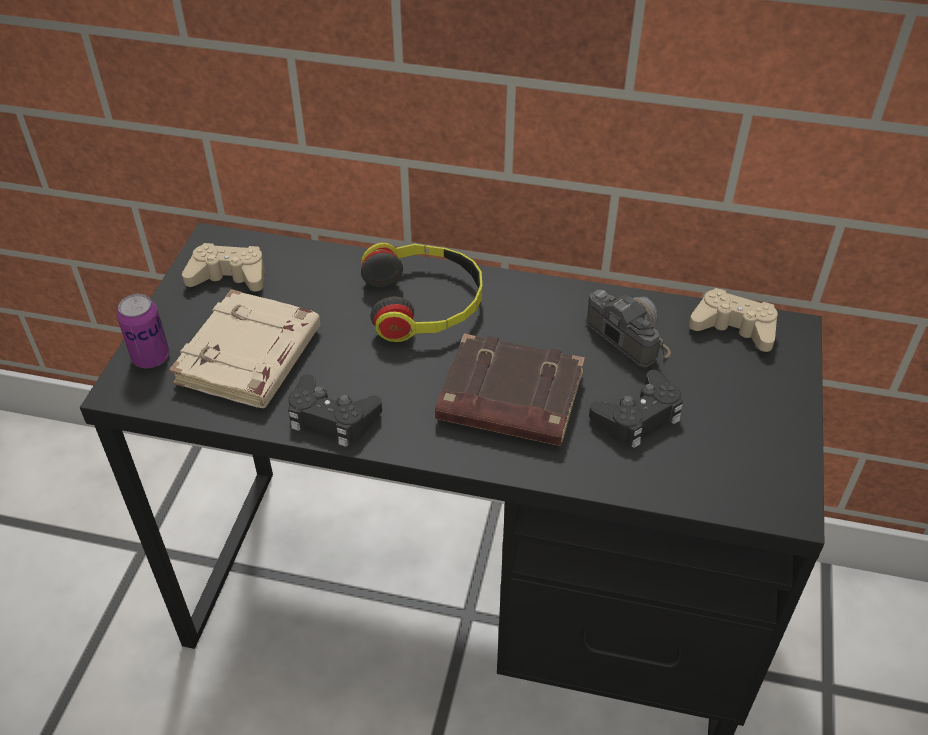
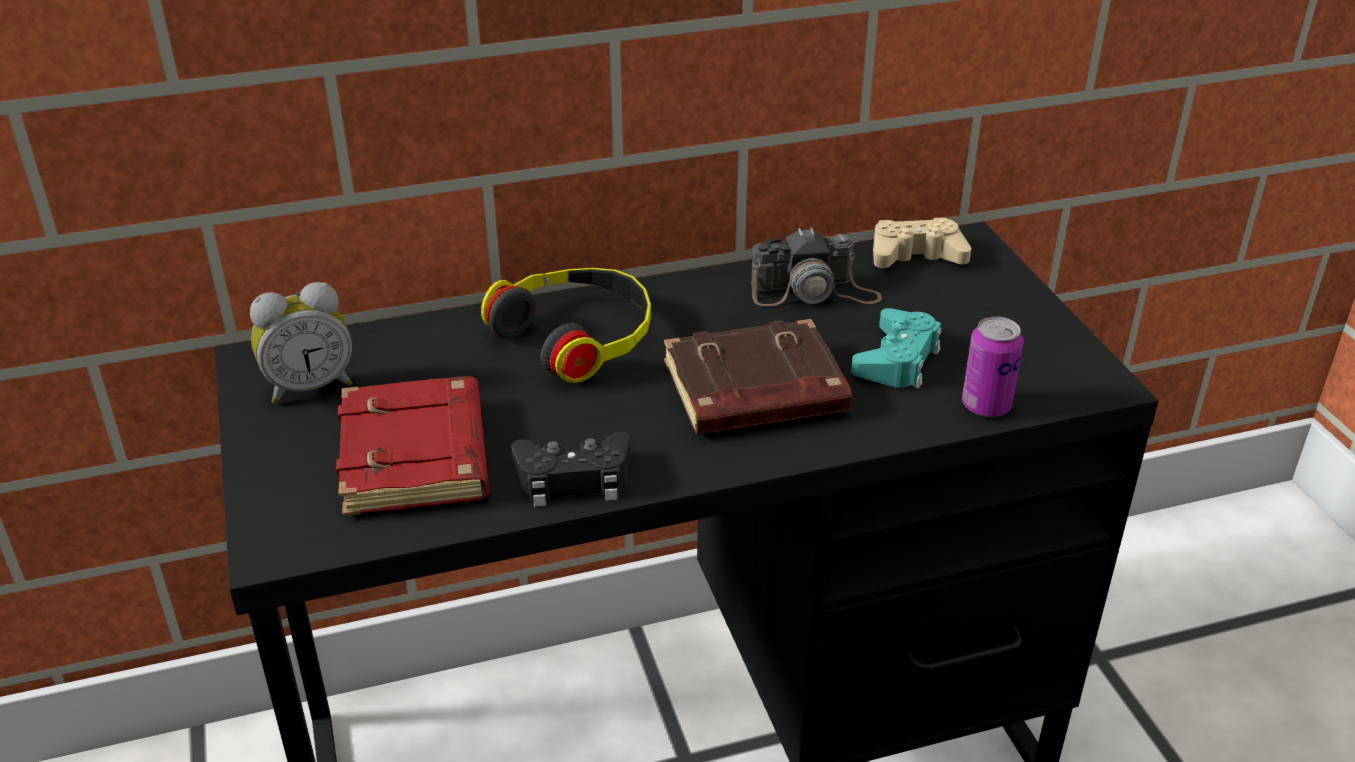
camera: 30 degrees left, 10 degrees down
can [117,294,170,368] -> can moved to [962,316,1024,417]
beige book [169,289,320,408] -> red book [336,376,489,516]
beige game controller [182,243,265,292] -> alarm clock [250,282,352,404]
camera [586,290,671,368] -> camera turned 150 degrees clockwise [751,227,882,306]
black game controller [589,370,683,448] -> turquoise game controller [851,308,942,388]

